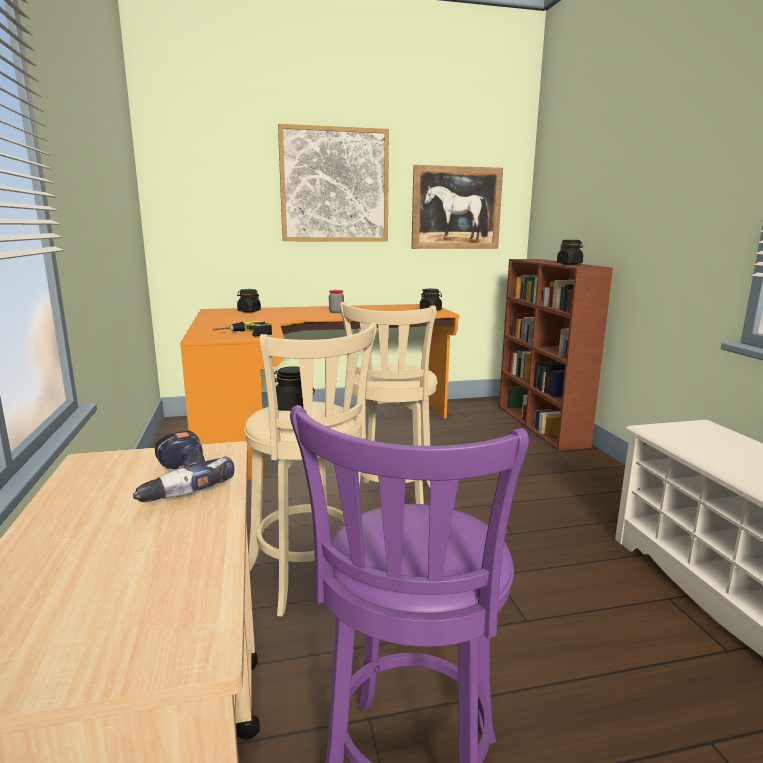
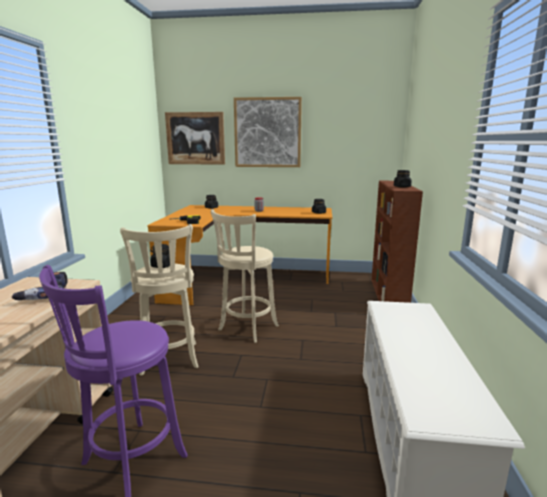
camera: 20 degrees right, 0 degrees up
picture [412,165,503,249] -> picture moved to [165,112,225,165]

